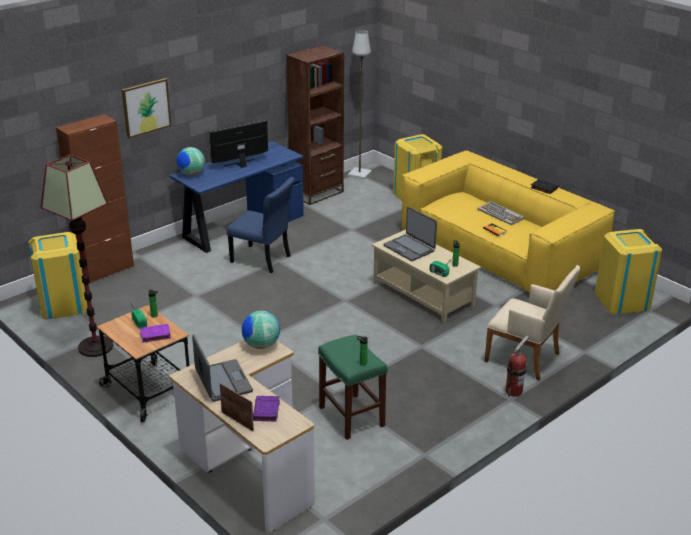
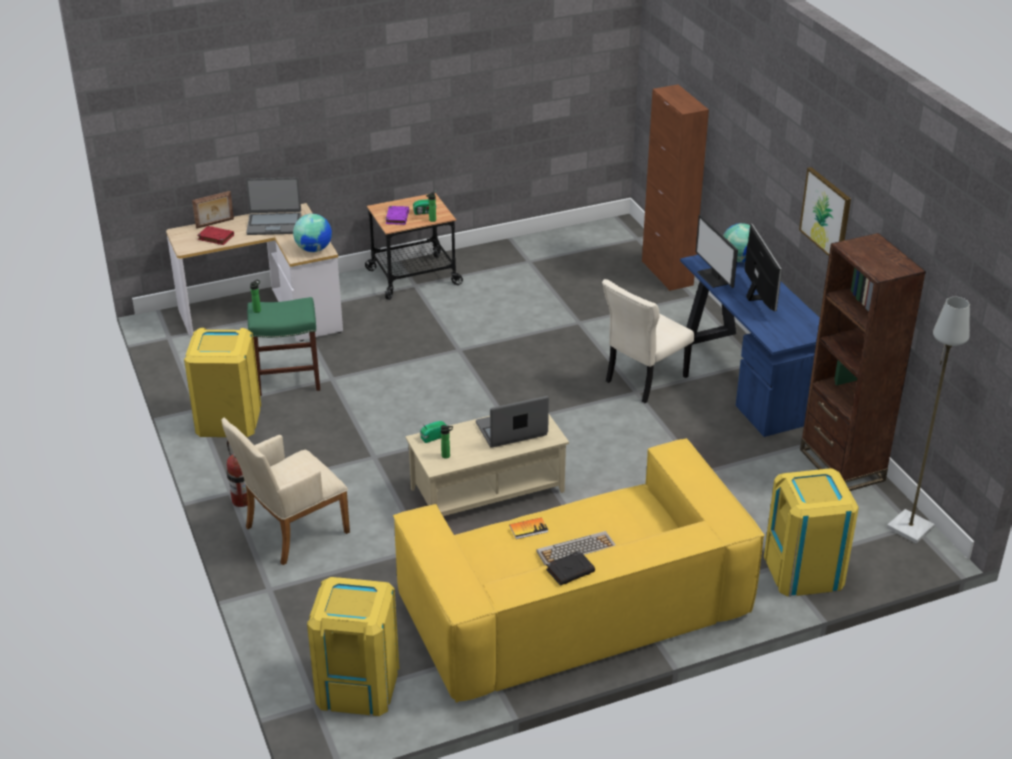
camera: 110 degrees right, 5 degrees up
yellow trash can [29,232,88,320] -> yellow trash can moved to [184,328,261,437]
floor lamp [41,155,114,357] -> none
picture [122,78,171,138] -> picture moved to [799,167,851,256]
blue chair [227,177,295,273] -> beige chair [602,279,694,403]
purple book [253,396,280,422] -> red book [197,226,234,245]
none -> monitor [696,215,738,288]

